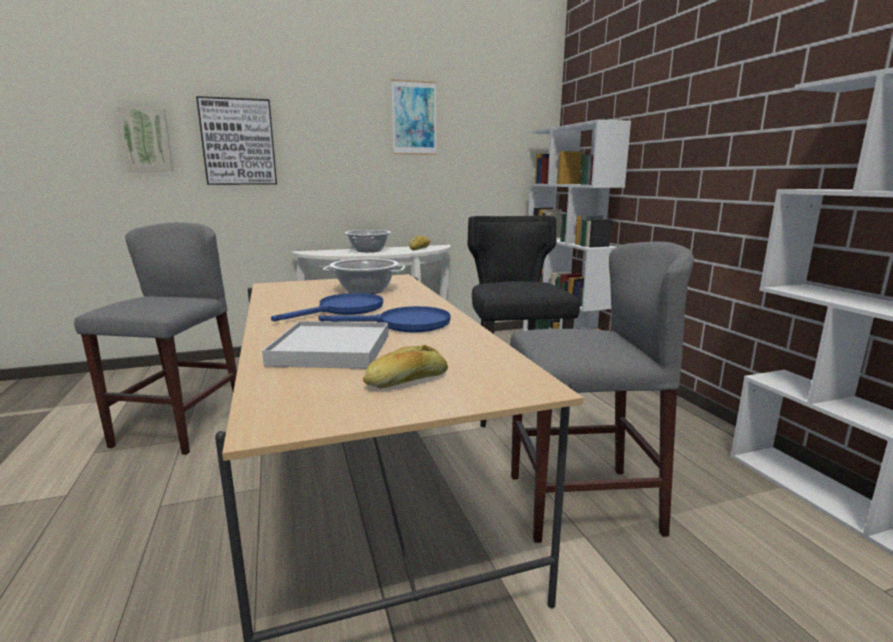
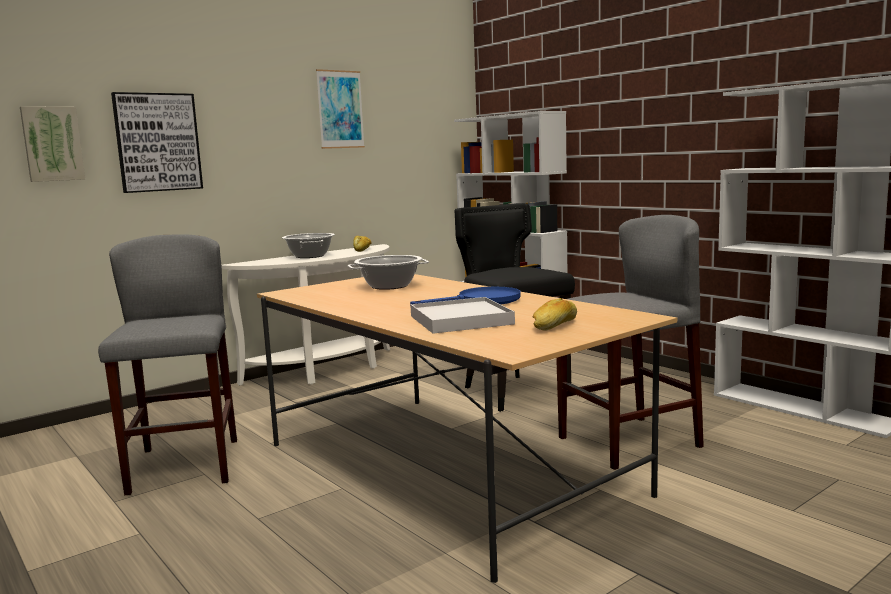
camera: 20 degrees left, 5 degrees down
blue frying pan [271,293,383,321] -> none

